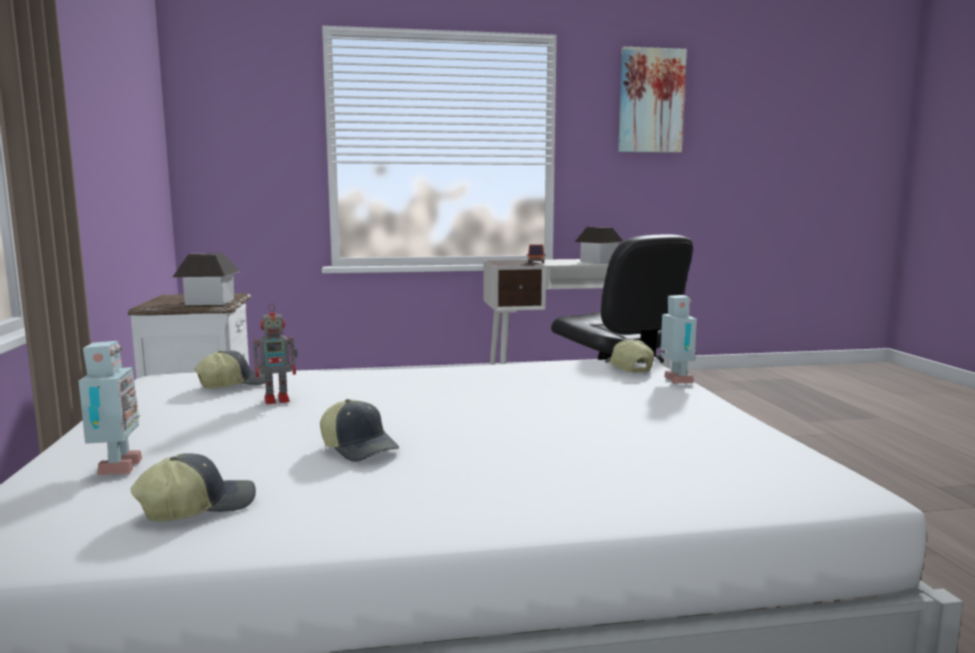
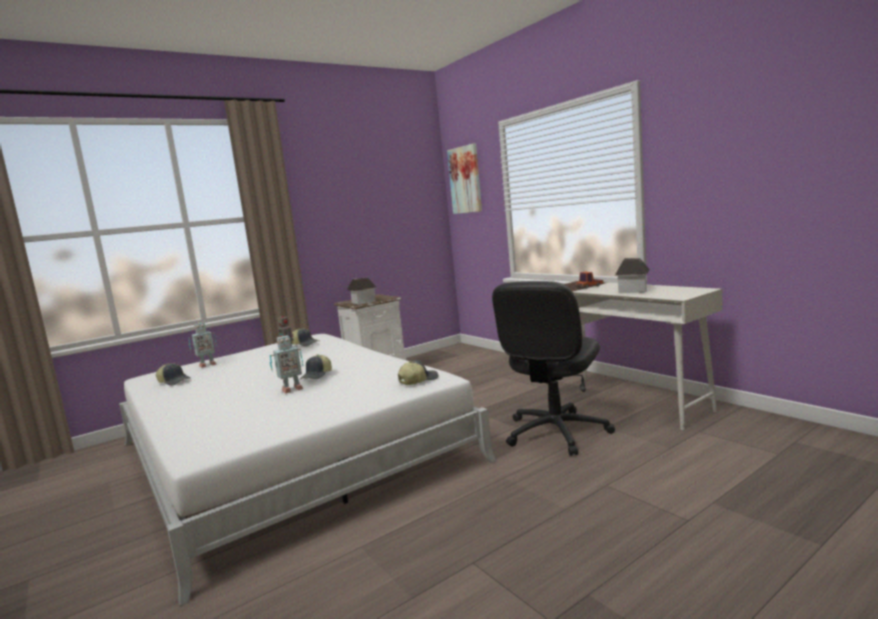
camera: 65 degrees right, 0 degrees up
cap [320,399,399,462] -> cap moved to [300,354,332,379]
picture [618,47,687,153] -> picture moved to [447,143,482,214]
toy robot [660,295,697,384] -> toy robot moved to [270,336,303,393]

